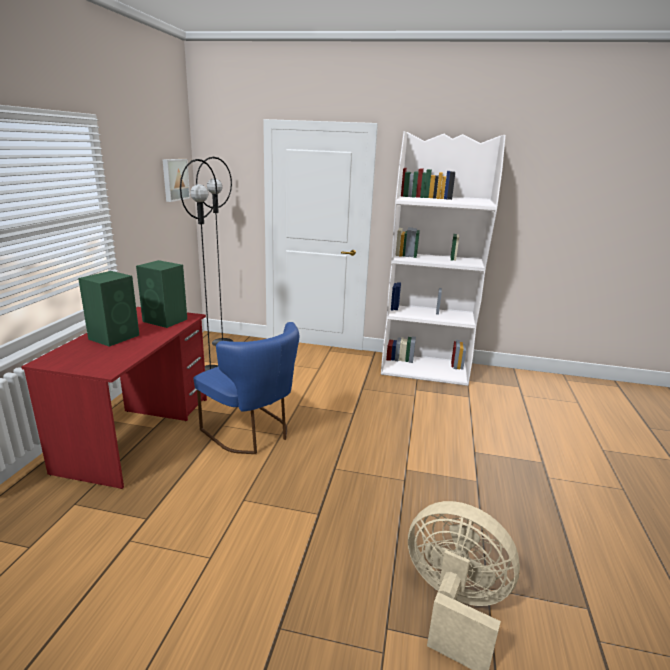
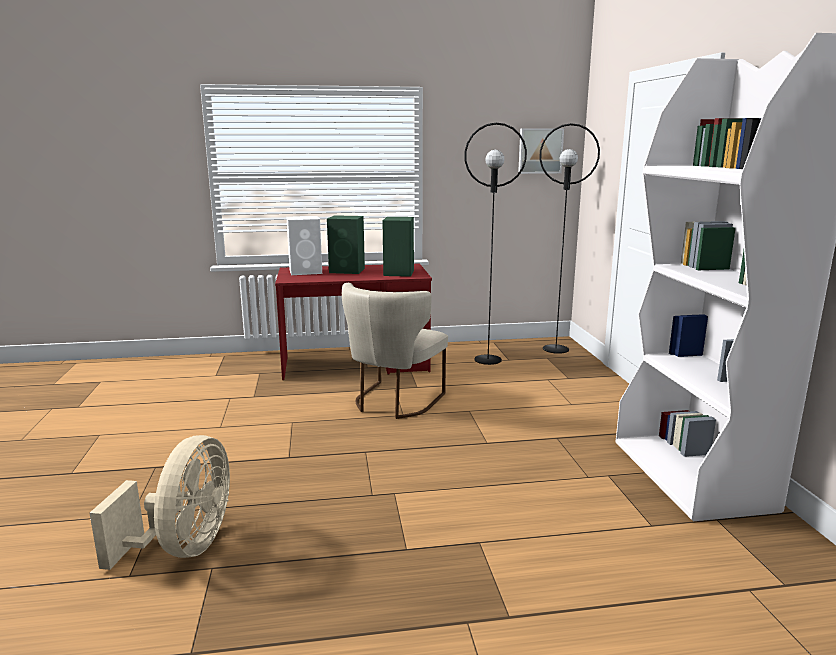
camera: 70 degrees right, 5 degrees down
blue chair [193,322,299,454] -> beige chair [342,283,448,419]
none -> white speaker [286,216,322,275]

